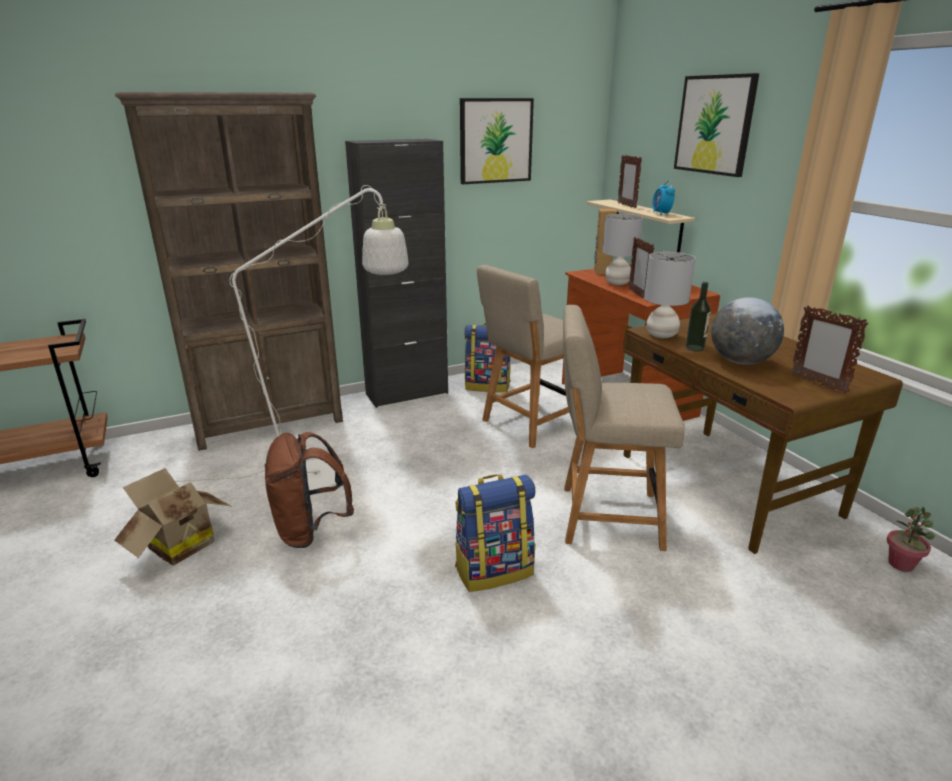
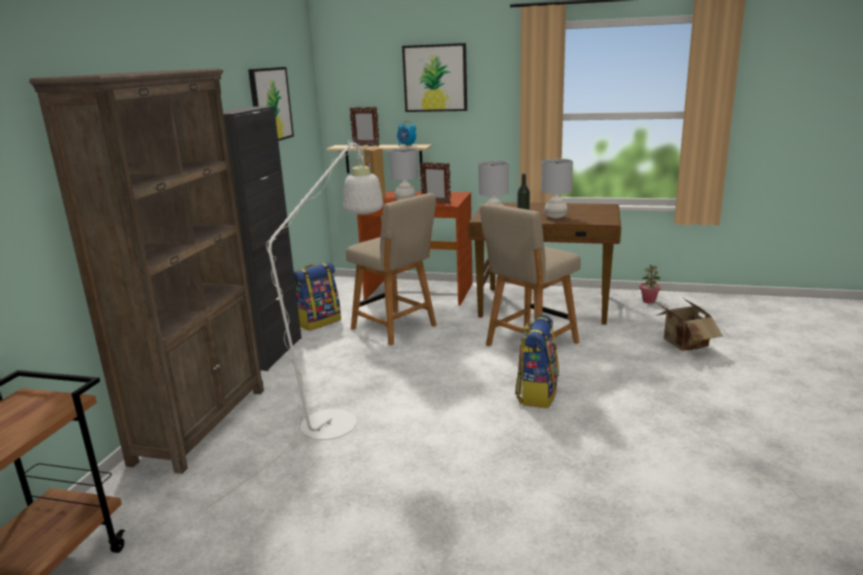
camera: 50 degrees left, 5 degrees down
cardboard box [115,468,231,566] -> cardboard box moved to [657,298,723,351]
brown backpack [265,432,354,548] -> none
beige chair [477,265,569,448] -> beige chair turned 45 degrees counterclockwise [346,193,437,345]
globe [711,297,784,365] -> grey table lamp [541,159,573,219]
picture frame [791,305,869,393] -> none

